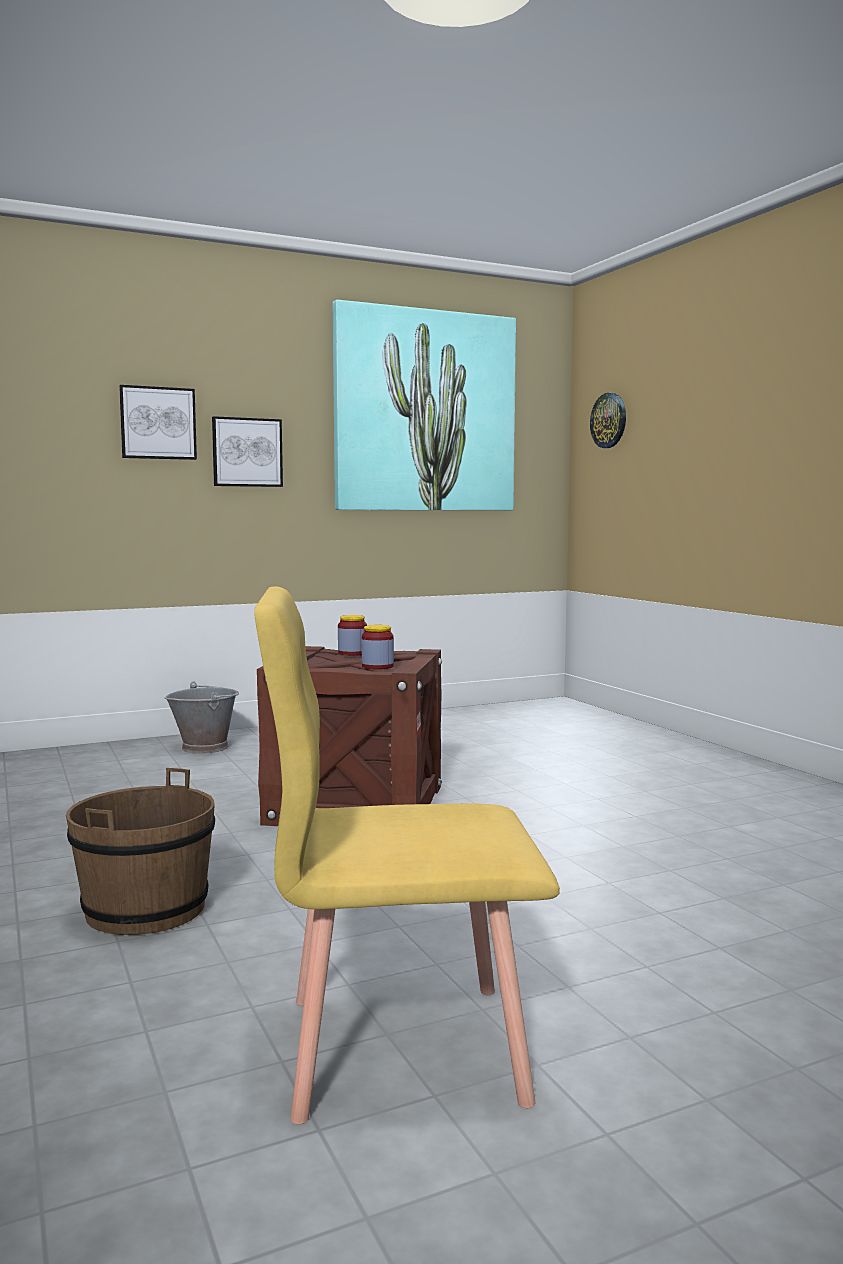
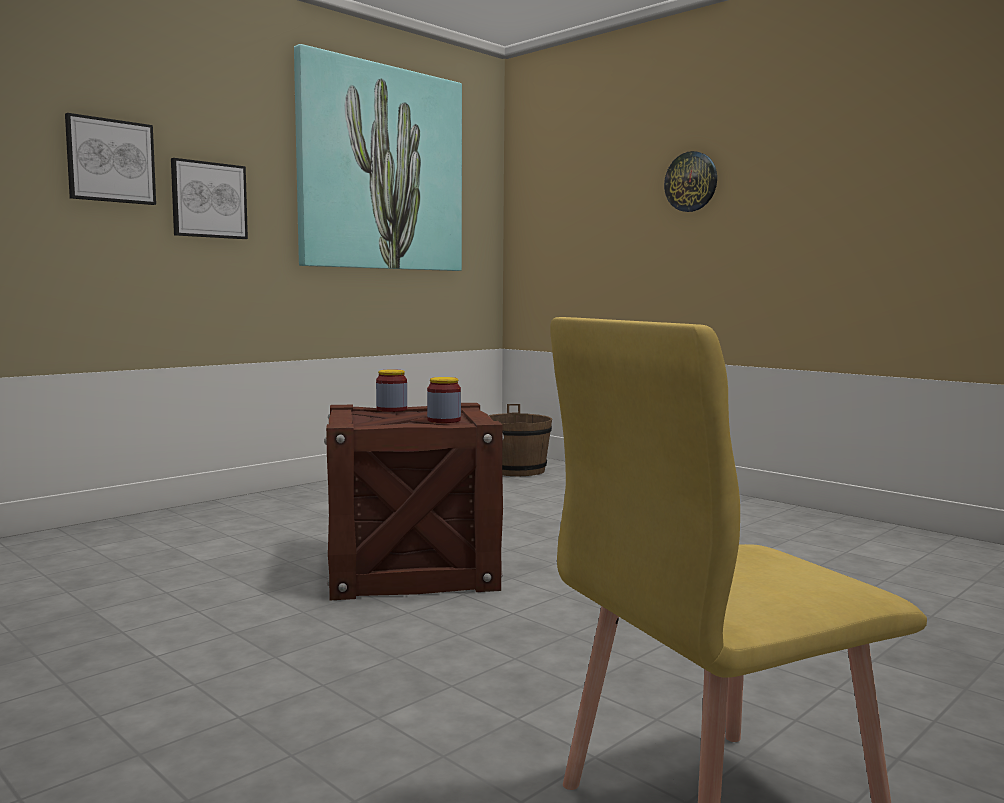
camera: 20 degrees left, 0 degrees up
brown bucket [66,768,215,935] -> brown bucket moved to [489,404,552,476]
grey bucket [165,682,239,754] -> none
wall clock [590,393,626,448] -> wall clock moved to [664,151,717,212]

